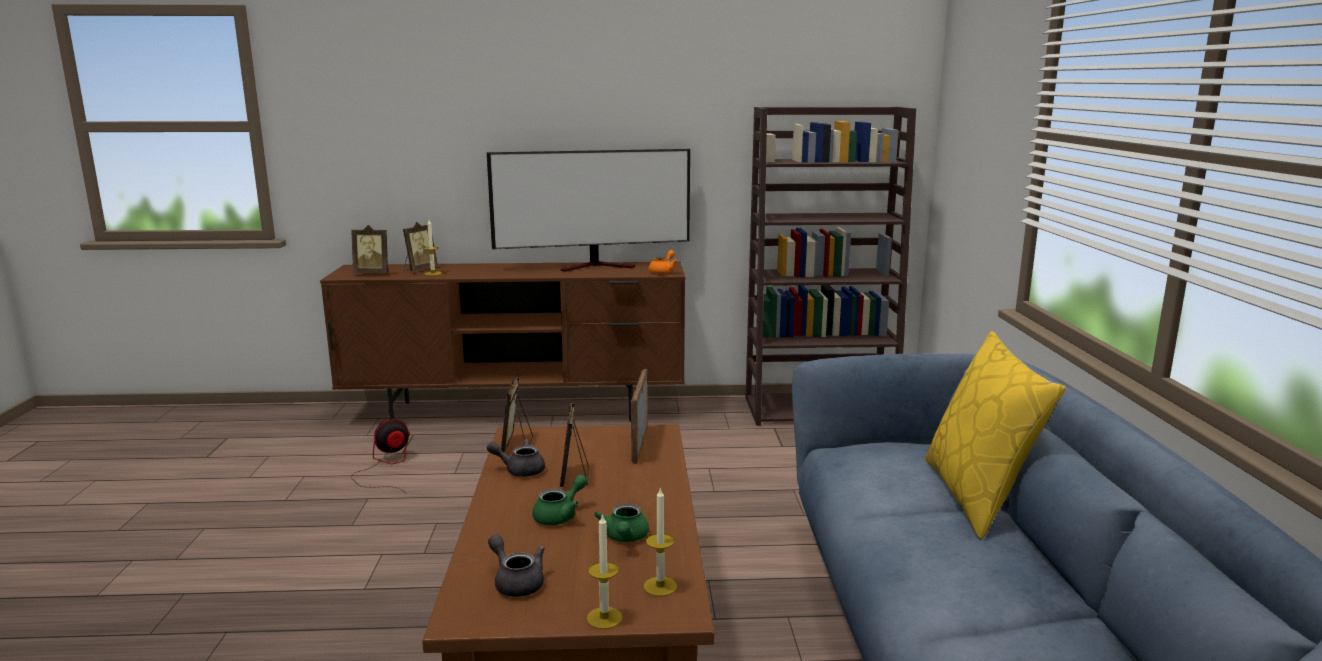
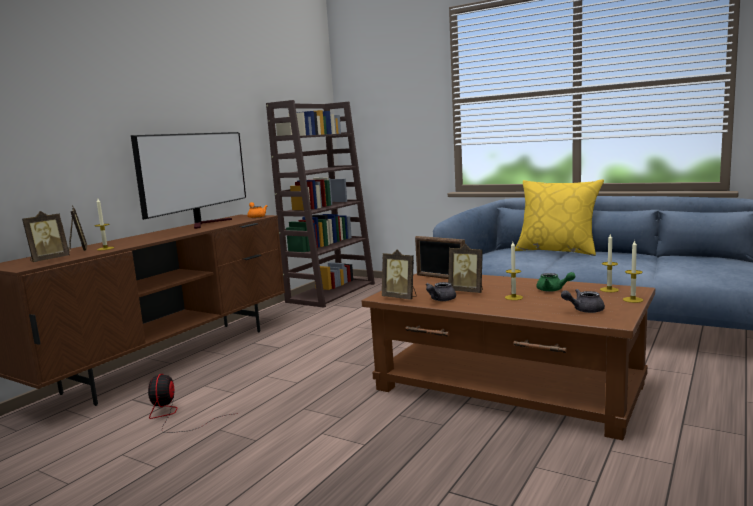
camera: 55 degrees left, 5 degrees down
green teapot [532,475,587,525] -> candle [505,242,523,300]

